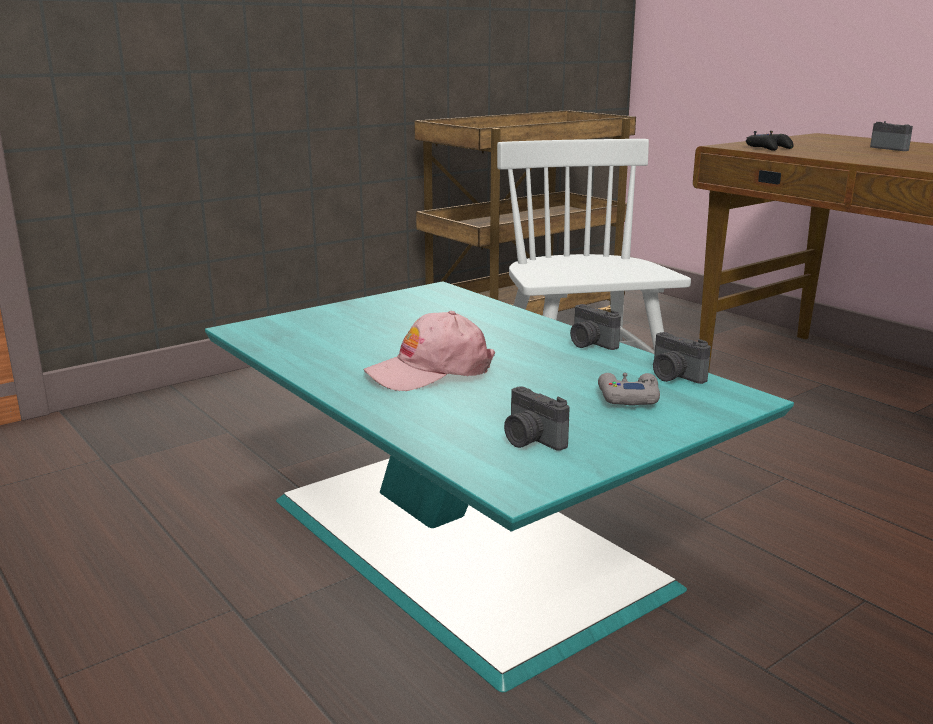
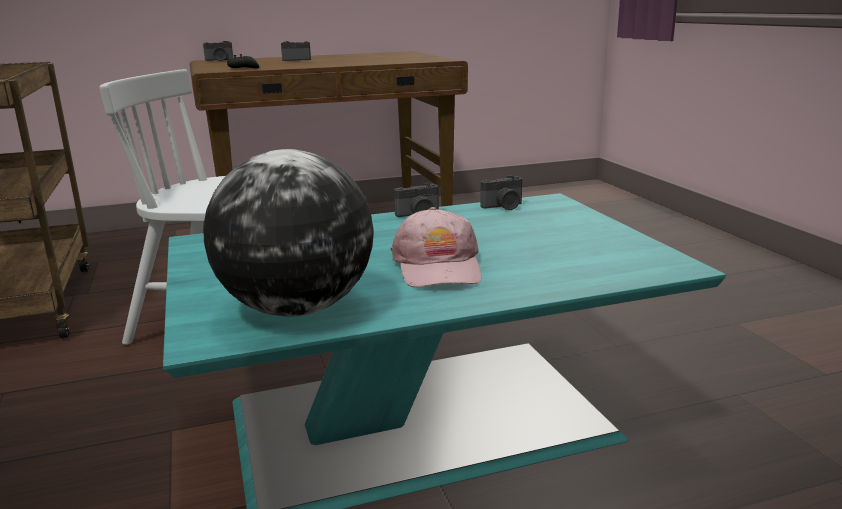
camera: 70 degrees left, 0 degrees up
camera [504,386,570,451] -> camera moved to [203,41,233,61]
grey game controller [598,373,660,405] -> none
none -> globe [203,149,374,317]

